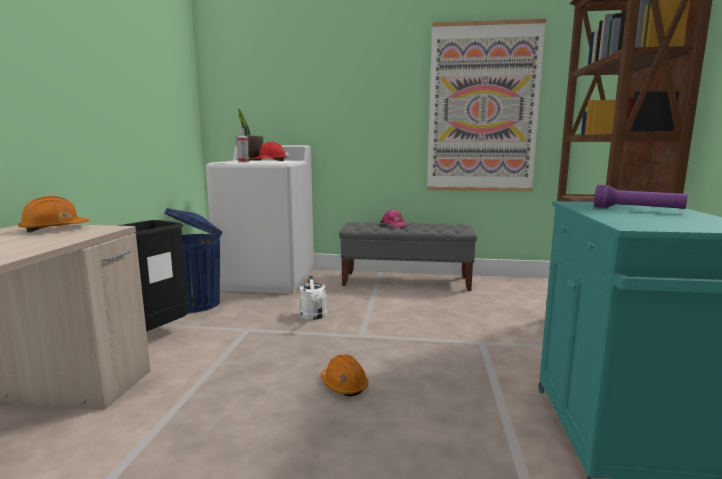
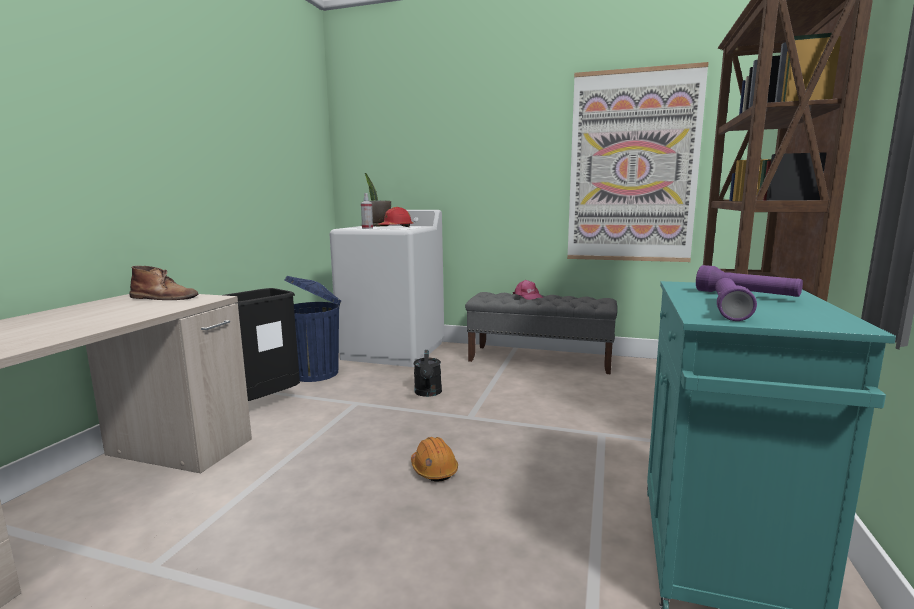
camera: 10 degrees right, 0 degrees up
orange hard hat [18,196,90,232] -> brown boot [129,266,198,300]
white watering can [300,276,327,320] -> black watering can [414,350,442,397]
none -> purple flashlight [715,278,757,321]

